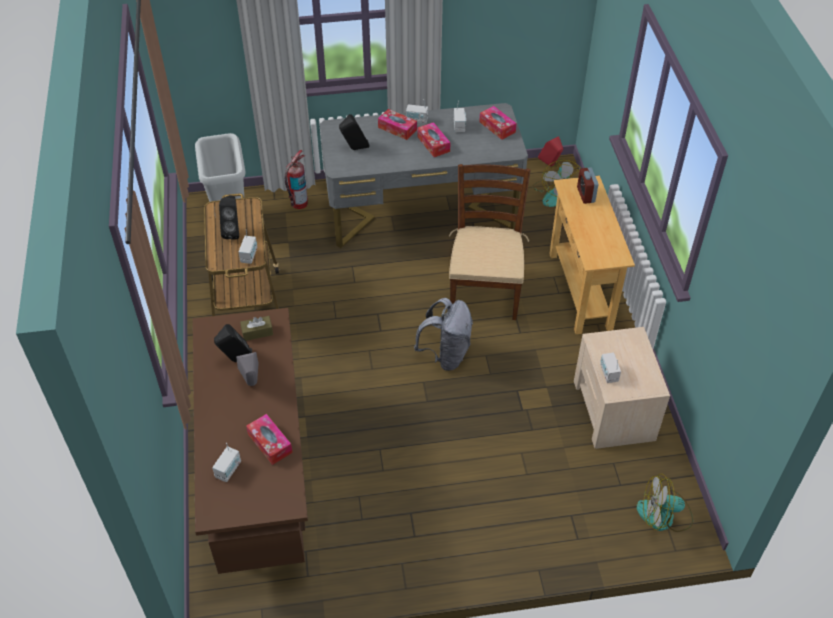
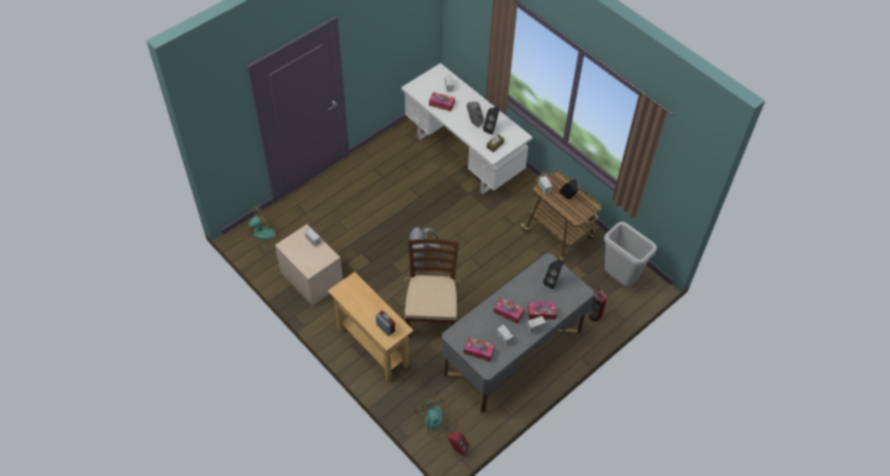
camera: 145 degrees right, 5 degrees up
brown desk [193,308,308,574] -> white desk [401,63,533,194]
brown chair [449,164,531,320] -> brown chair turned 150 degrees counterclockwise [404,239,461,337]

